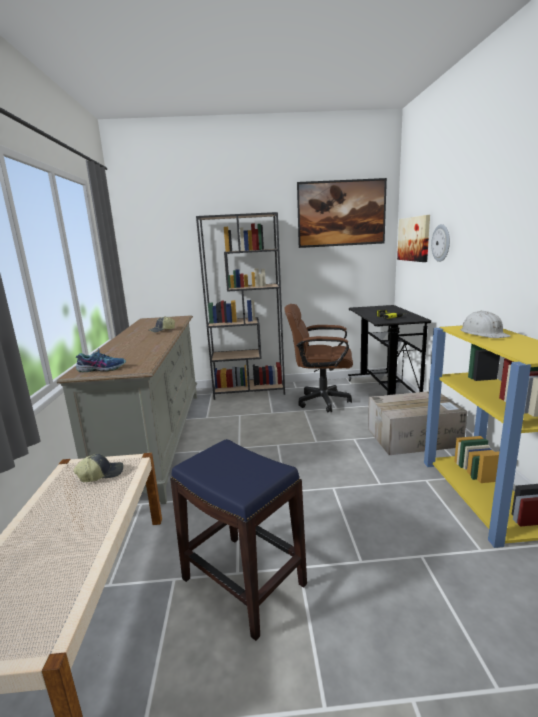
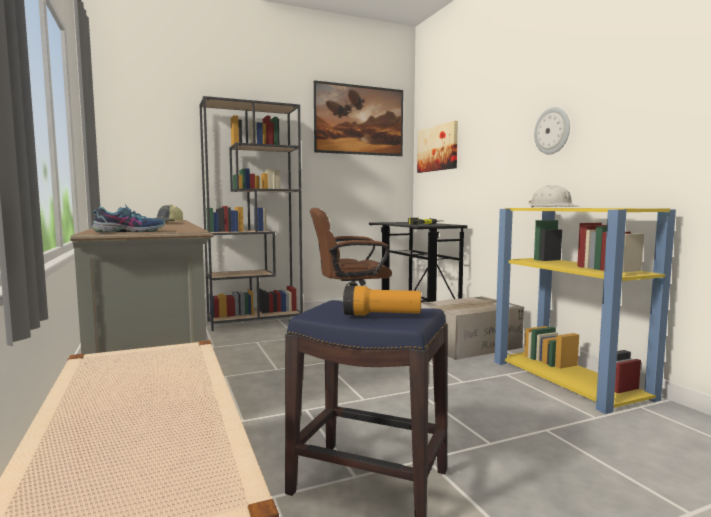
camera: 20 degrees left, 10 degrees down
cap [74,454,123,482] -> none
wall clock [431,224,450,262] -> wall clock moved to [534,107,570,154]
none -> flashlight [343,286,421,316]

